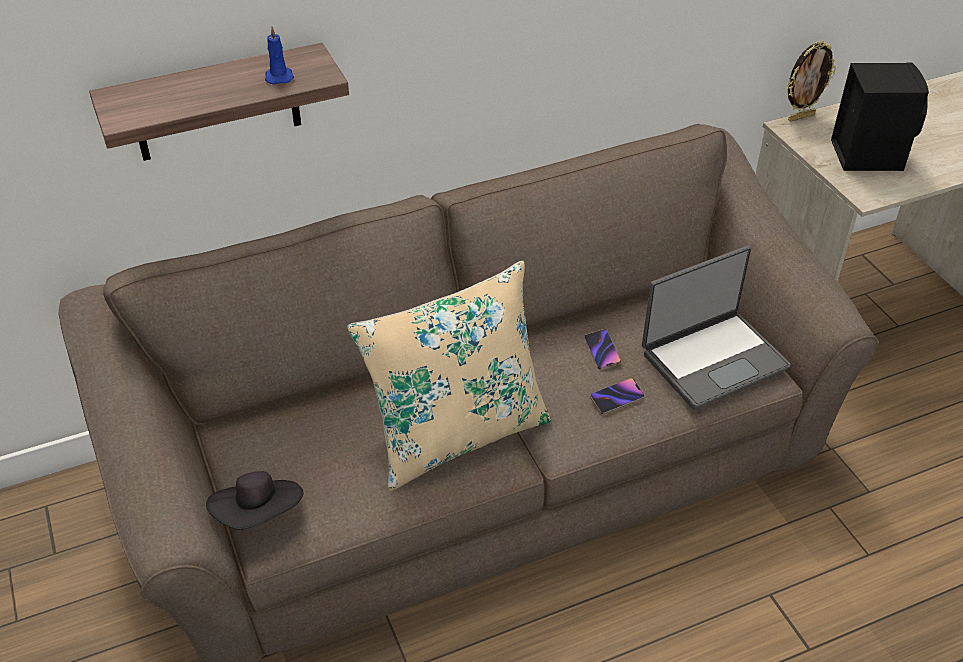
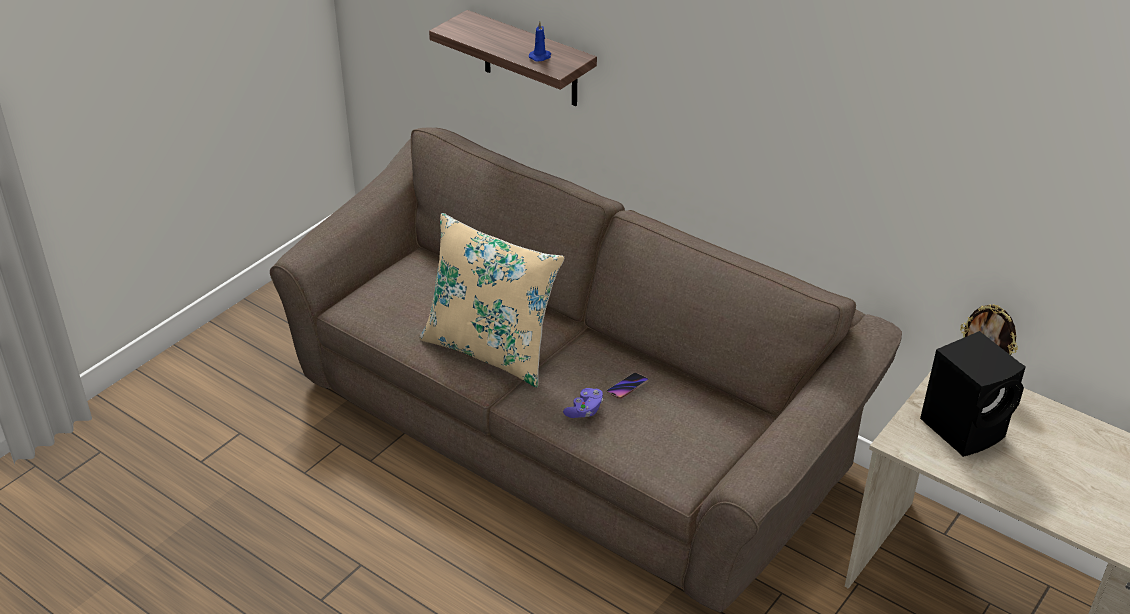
camera: 60 degrees right, 5 degrees down
black hat [206,471,304,530] -> none
phone [590,378,644,414] -> purple game controller [563,388,603,418]
laptop [642,246,791,409] -> none

